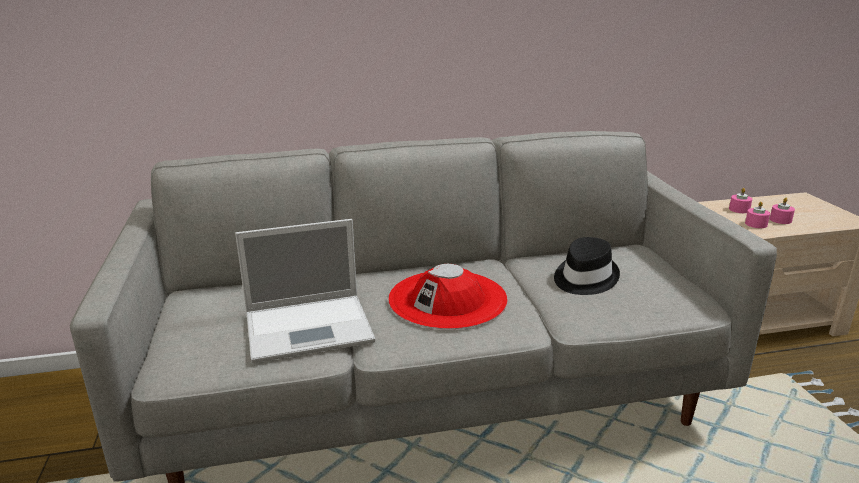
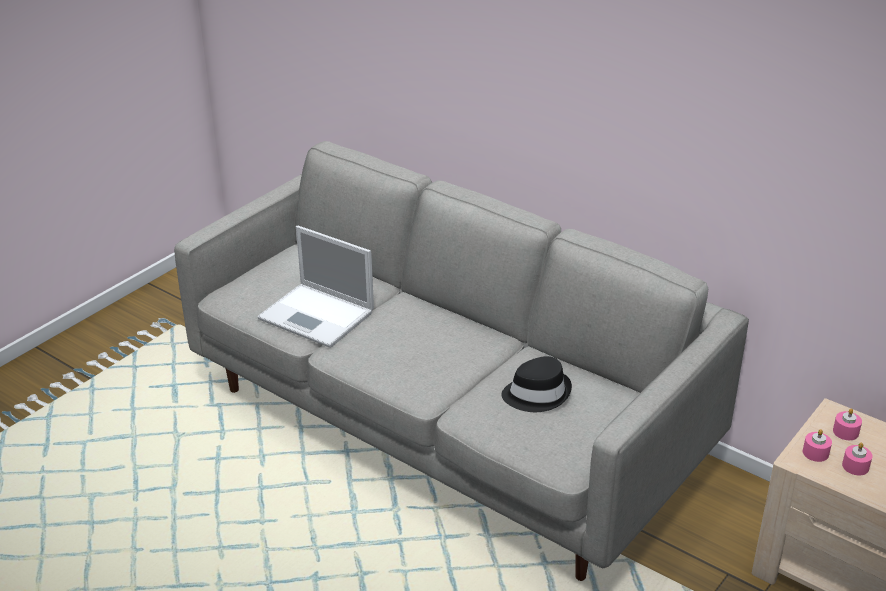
camera: 50 degrees right, 10 degrees up
red hat [388,264,508,329] -> none

